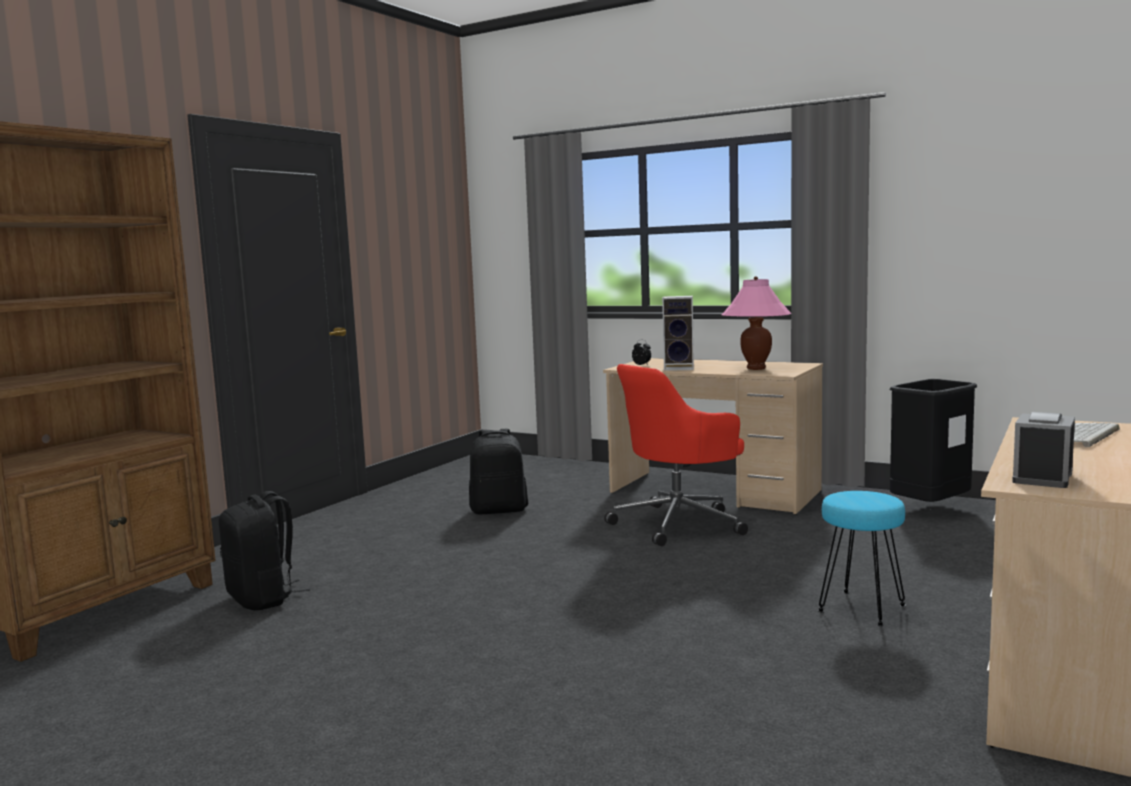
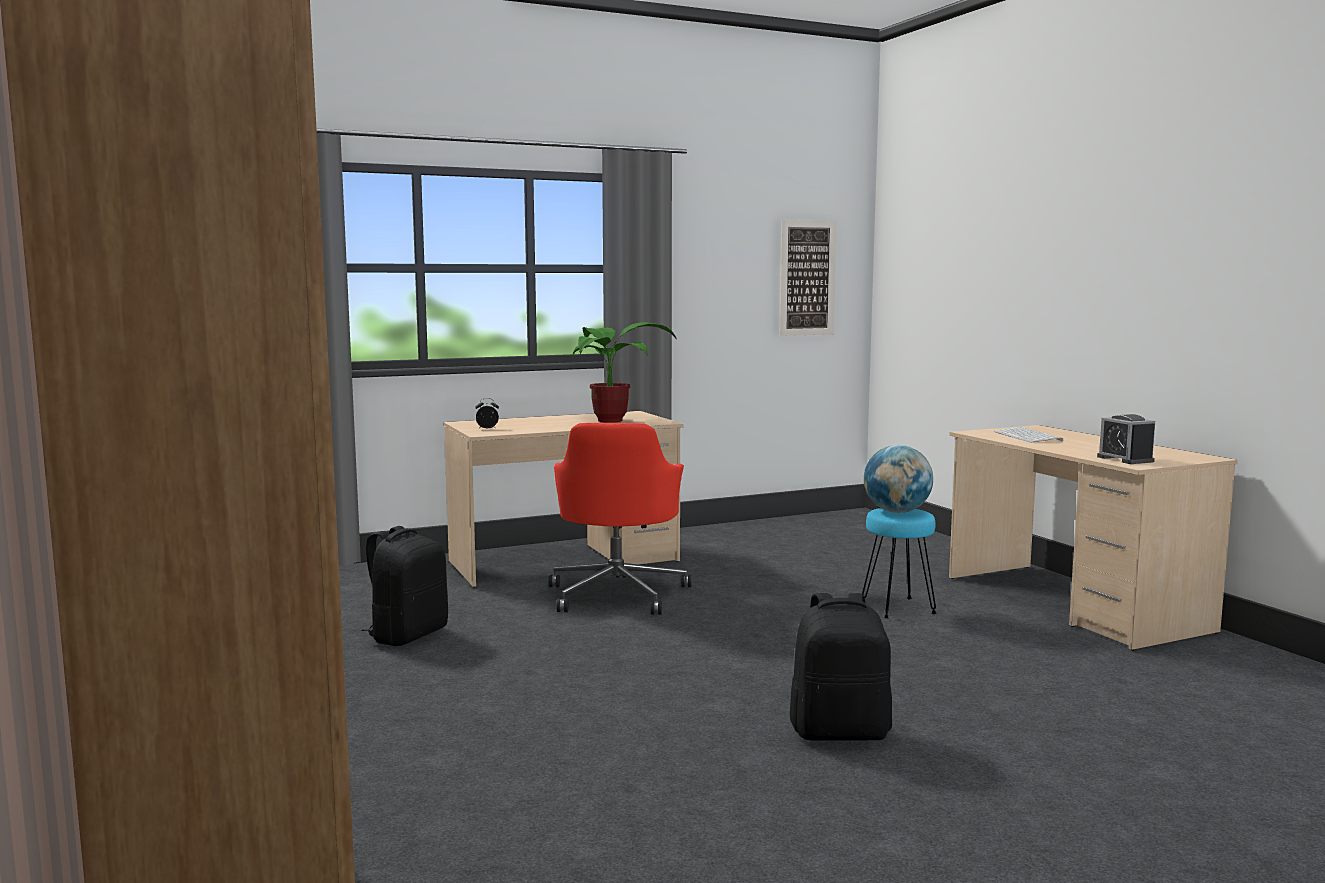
camera: 55 degrees left, 0 degrees up
black backpack [219,491,310,610] -> black backpack moved to [790,593,892,741]
speaker [662,296,694,371] -> none
pink table lamp [722,276,791,370] -> potted plant [572,322,677,423]
black trash can [890,379,977,502] -> none
none -> picture [779,220,837,336]
none -> globe [864,445,933,513]

